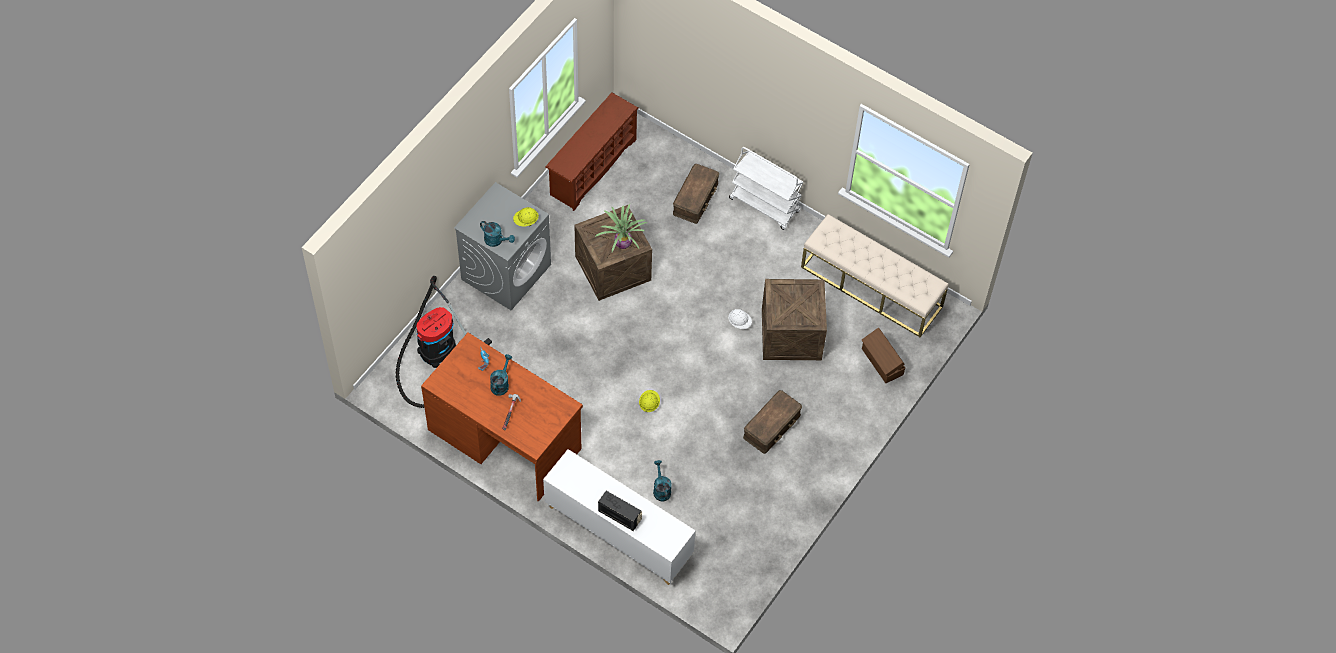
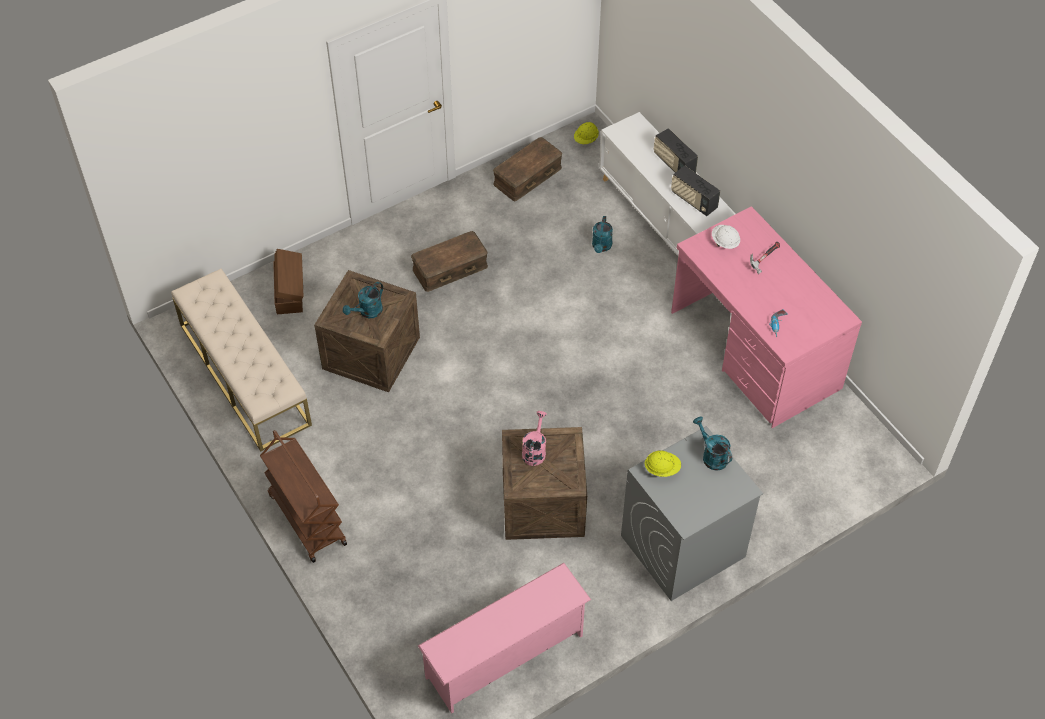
camera: 155 degrees left, 5 degrees down
vacuum cleaner [396,276,492,408] -> none
brown desk [421,333,583,502] -> pink desk [671,206,862,428]
turquoise watering can [490,354,512,396] -> turquoise watering can moved to [343,282,383,318]
brown shoe rack [545,93,638,211] -> pink shoe rack [418,563,591,713]
potted plant [595,204,648,252] -> pink watering can [522,411,547,466]
yellow hard hat [639,390,660,412] -> yellow hard hat moved to [574,122,599,144]
brown storage box [673,164,719,224] -> brown storage box moved to [493,137,562,201]
white hard hat [728,309,752,329] -> white hard hat moved to [712,225,740,249]
white cart [729,147,803,230] -> brown cart [260,430,347,563]
none -> radio [671,166,720,216]

